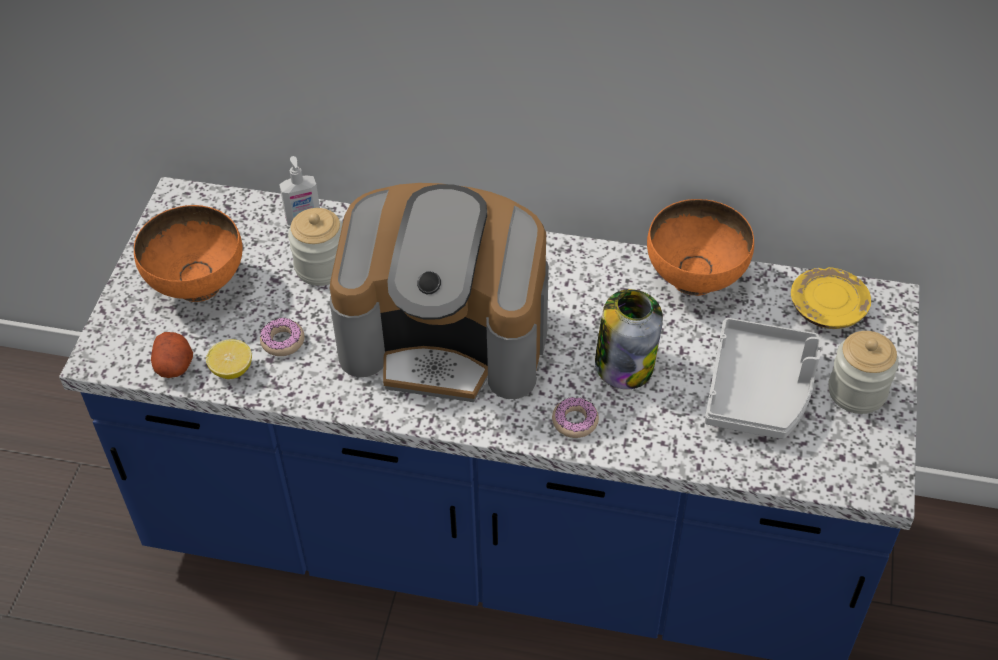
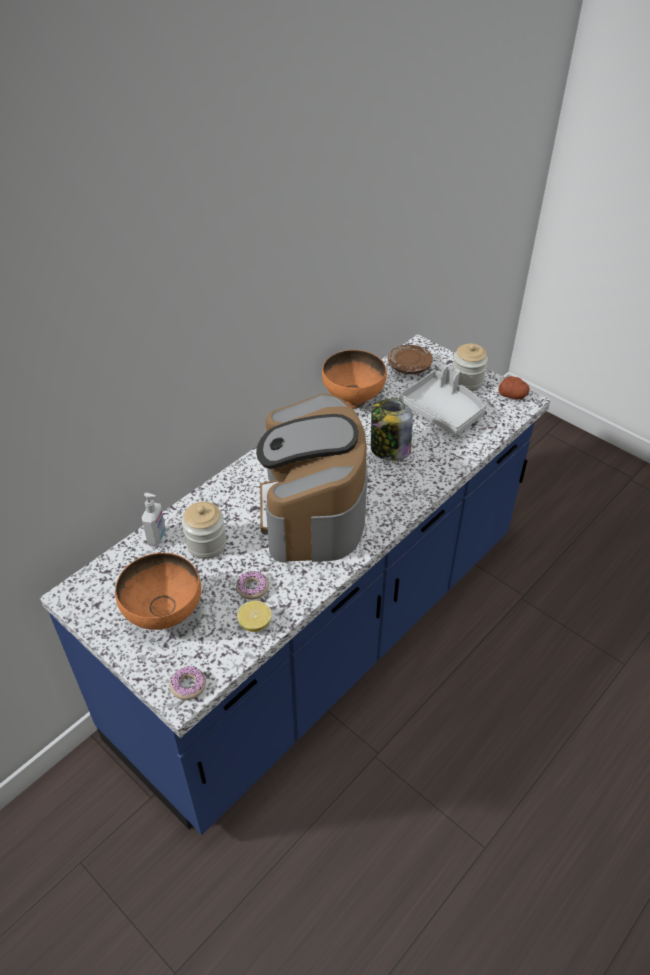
camera: 60 degrees left, 5 degrees down
potato [151,332,193,378] -> potato moved to [498,376,530,399]
coffee machine [330,183,549,402] -> coffee machine turned 135 degrees clockwise [256,394,368,563]
donut [552,397,599,438] -> donut moved to [170,666,206,700]
yellow plate [791,267,871,329] -> brown plate [387,345,433,374]

